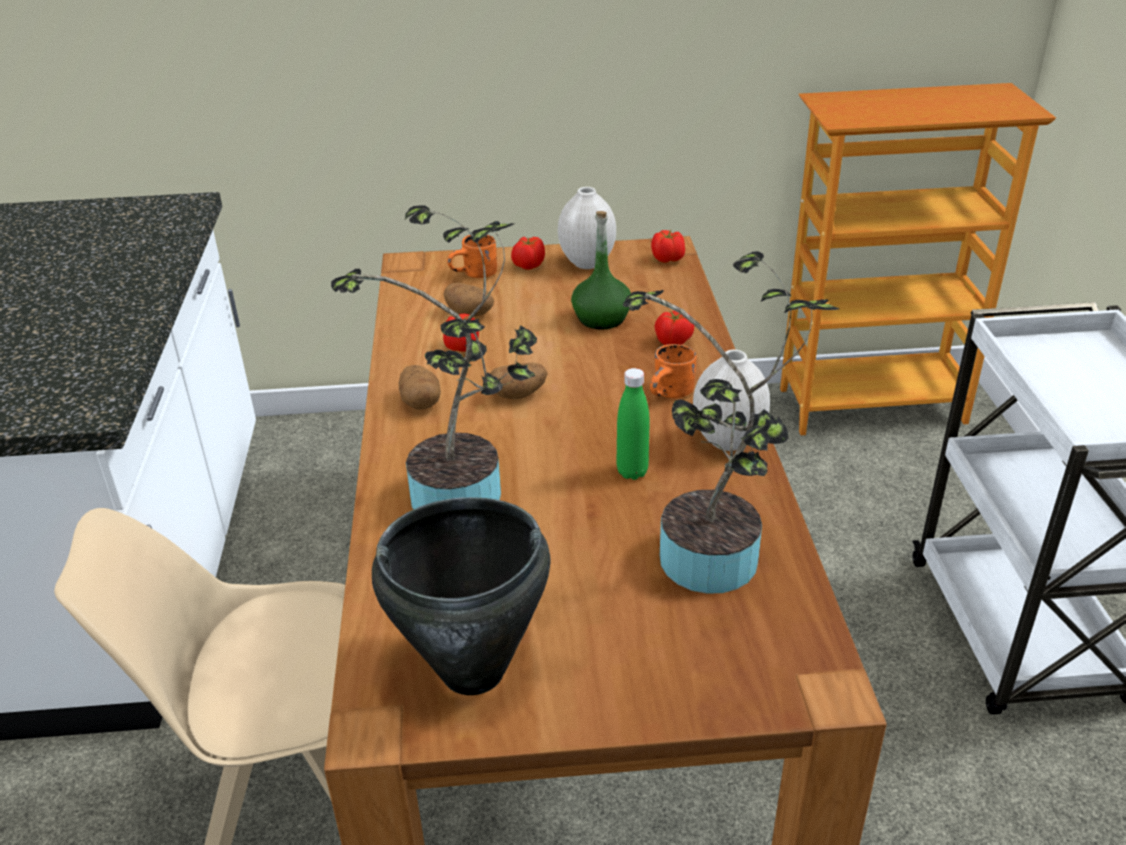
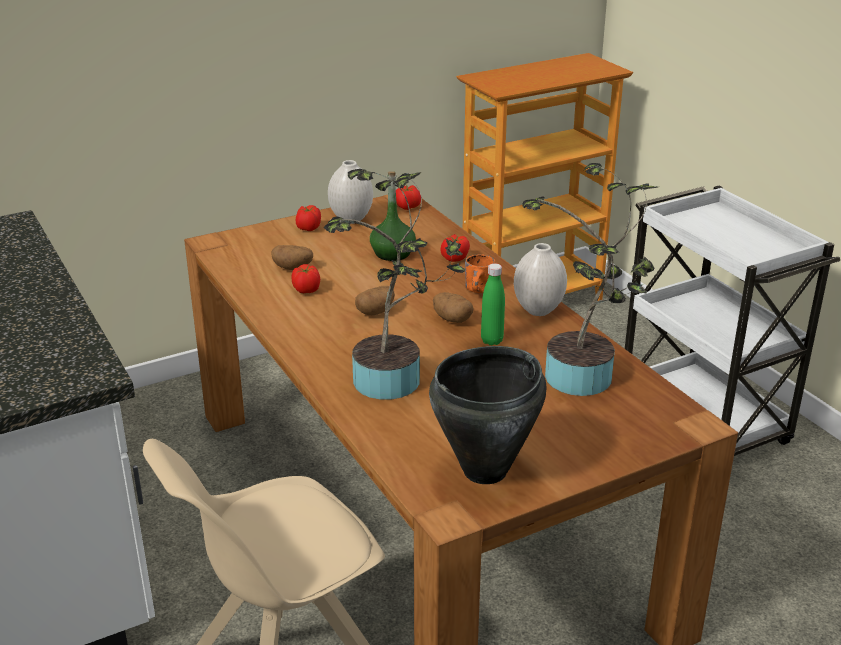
camera: 25 degrees left, 5 degrees down
potato [399,365,441,410] -> potato moved to [433,292,474,323]
orange mug [447,235,497,278] -> none

